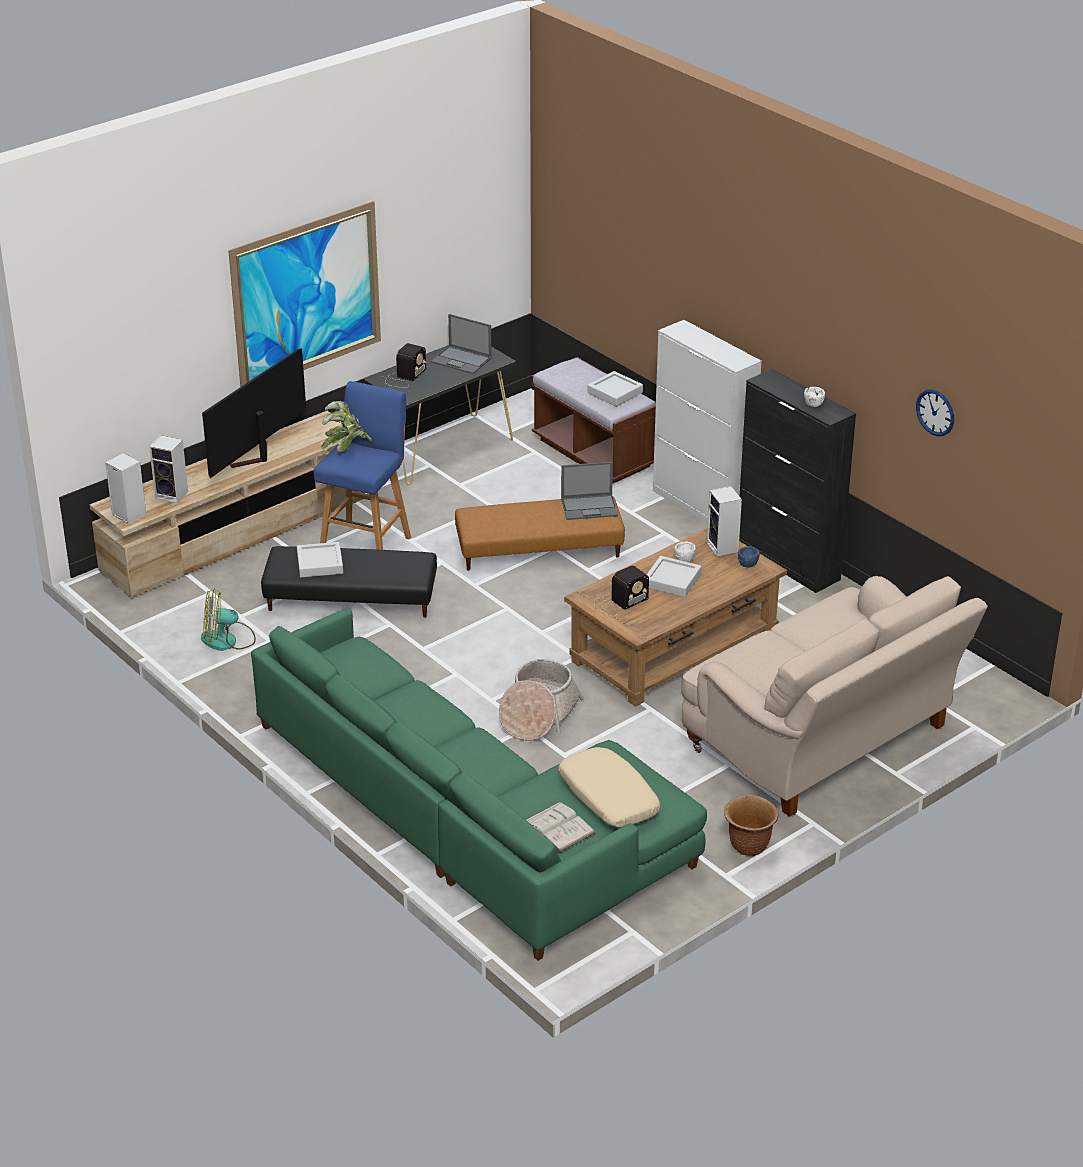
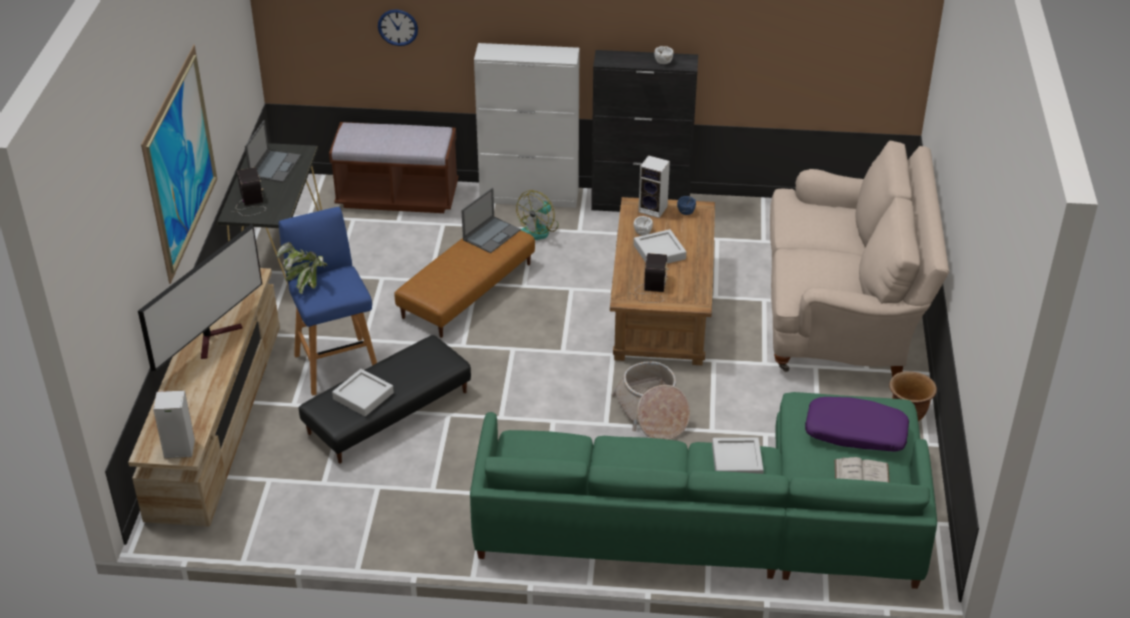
camera: 45 degrees left, 5 degrees up
speaker [149,435,188,503] -> none
fan [201,588,256,651] -> fan moved to [516,190,559,240]
television [202,348,306,478] -> television turned 135 degrees counterclockwise [138,224,262,371]
laptop [431,314,492,374] -> laptop turned 60 degrees counterclockwise [245,120,301,182]
beige pillow [558,747,660,827] -> purple pillow [805,397,909,452]
grey tray [588,371,643,407] -> grey tray moved to [712,437,764,474]
wall clock [916,389,954,436] -> wall clock moved to [378,9,418,46]

